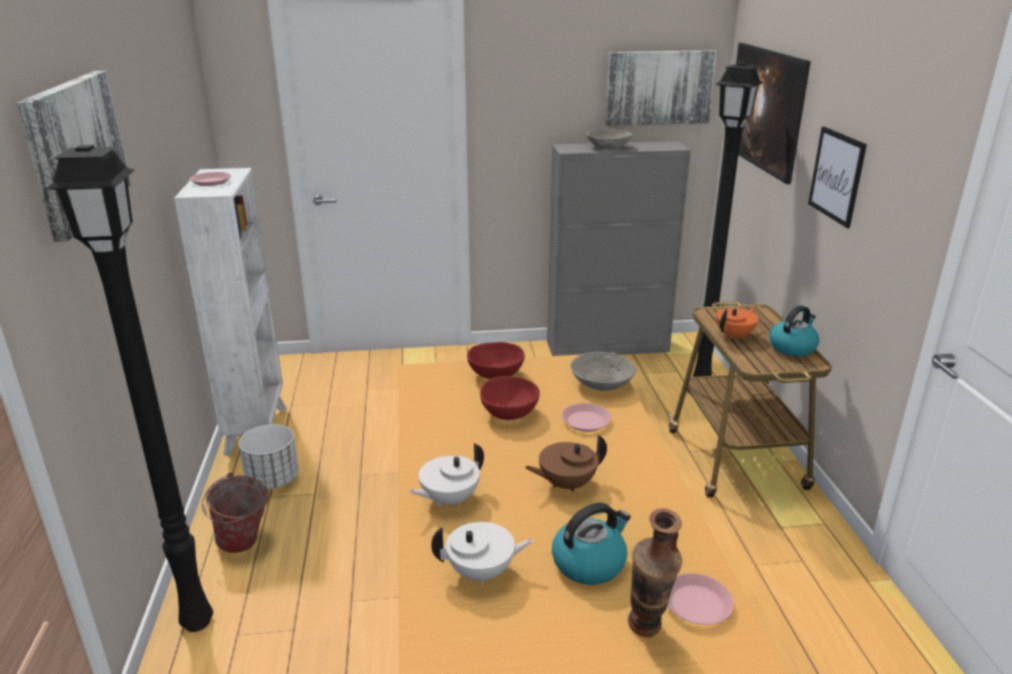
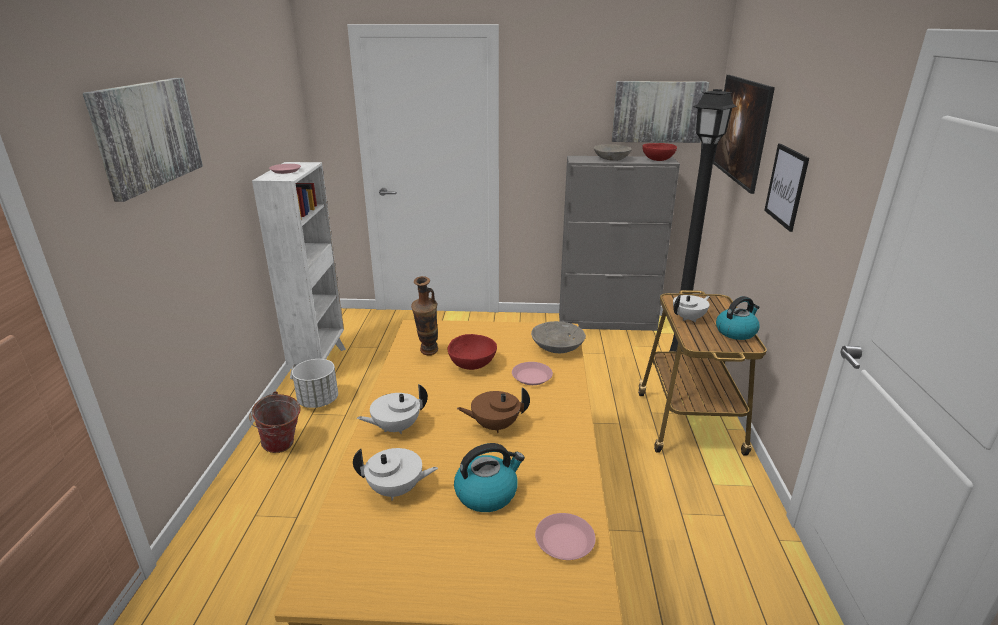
camera: 10 degrees right, 0 degrees up
black floor lamp [46,145,213,632] -> none
red bowl [467,342,525,379] -> red bowl moved to [642,143,677,161]
vase [628,508,682,637] -> vase moved to [411,276,438,356]
orange teapot [716,307,759,340] -> white teapot [673,295,710,322]

